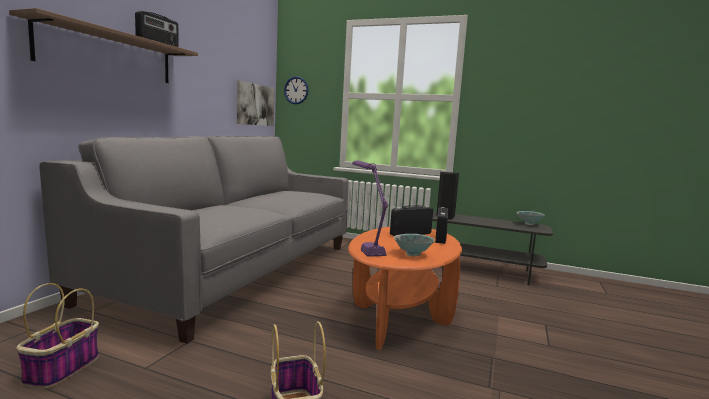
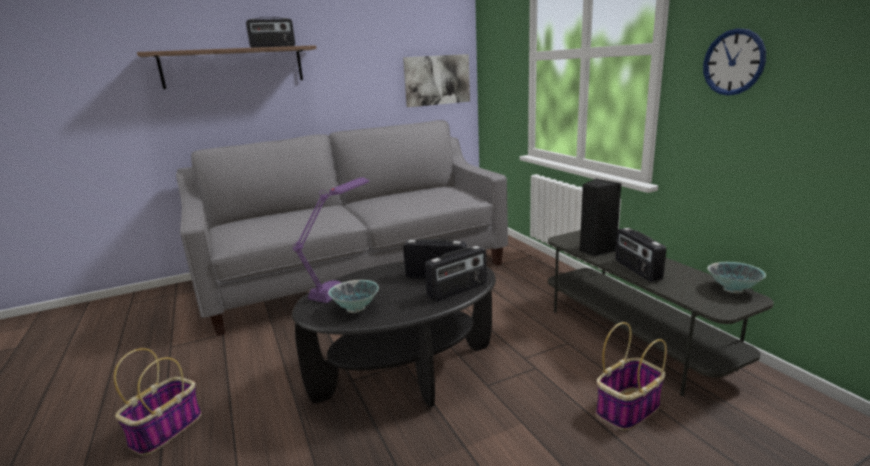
camera: 45 degrees right, 10 degrees up
basket [16,283,99,389] -> basket moved to [596,322,667,430]
wall clock [284,76,309,104] -> wall clock moved to [703,28,766,96]
orange coffee table [348,227,462,350] -> black coffee table [292,261,496,408]
none -> radio [615,228,666,282]

